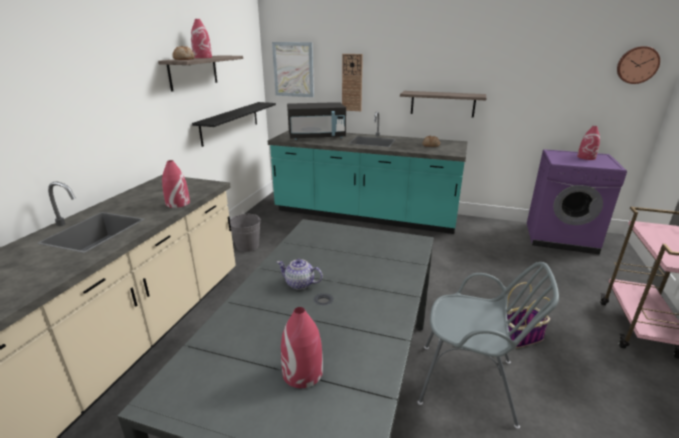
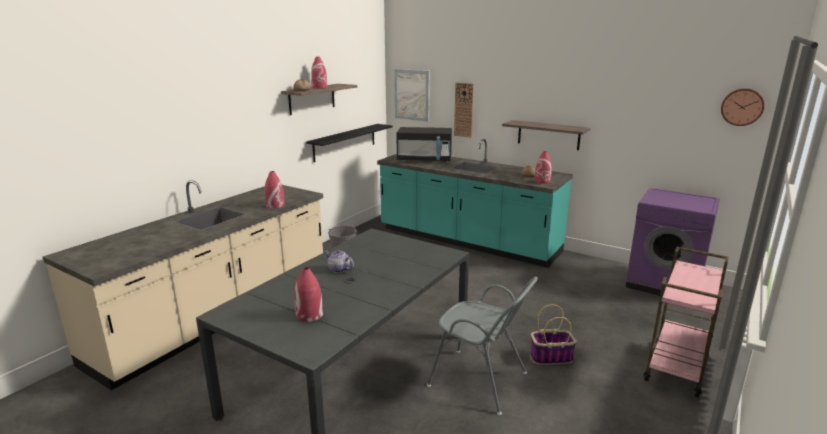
camera: 15 degrees right, 5 degrees down
red vase [577,126,600,160] -> red vase moved to [534,151,552,184]

